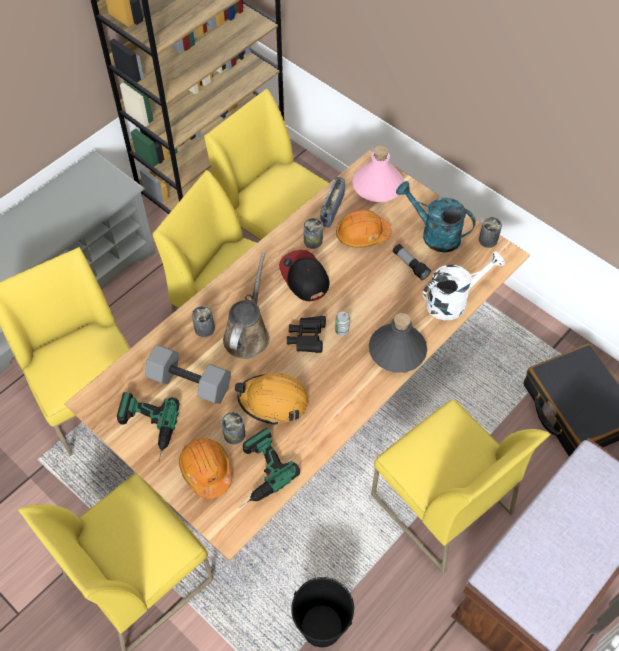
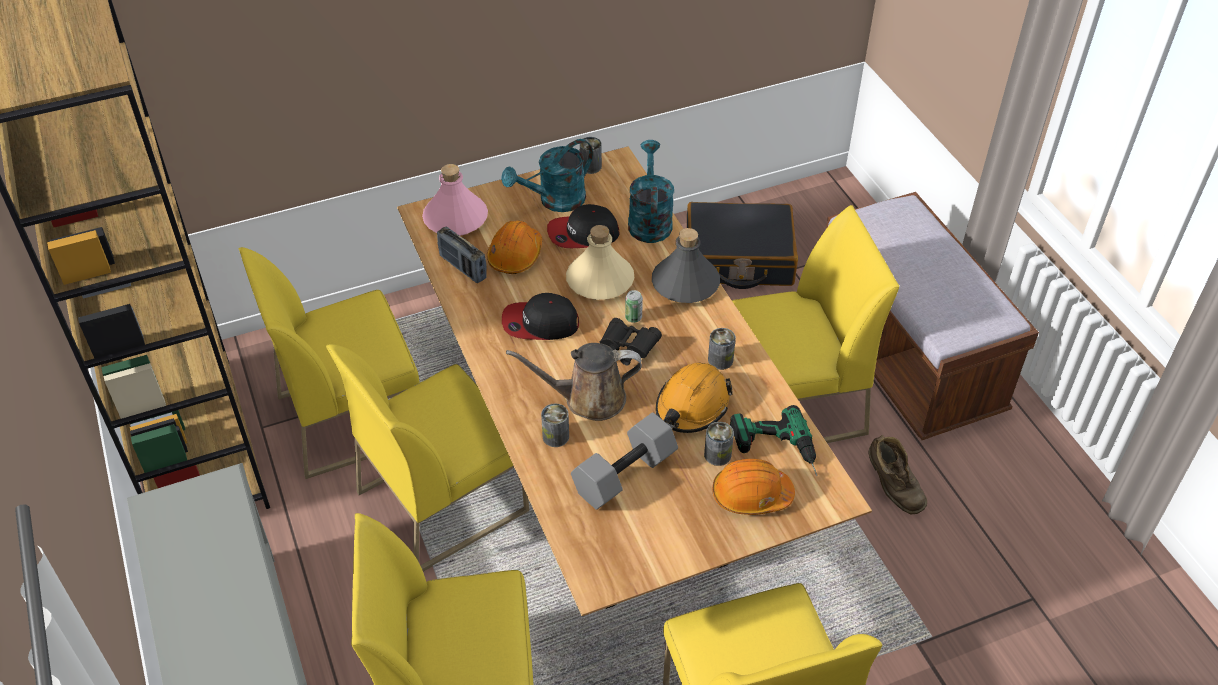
camera: 65 degrees left, 10 degrees down
power drill [117,392,180,462] -> none
brown watering can [223,253,270,359] -> brown watering can turned 45 degrees counterclockwise [506,343,642,421]
black bucket [291,577,354,647] -> none
can [304,218,323,249] -> can moved to [708,328,736,370]
flashlight [393,244,431,280] -> cap [547,204,620,248]
white watering can [423,251,505,320] -> turquoise watering can [628,140,674,243]
none -> beige bottle [566,225,634,300]
none -> brown boot [869,435,927,515]

